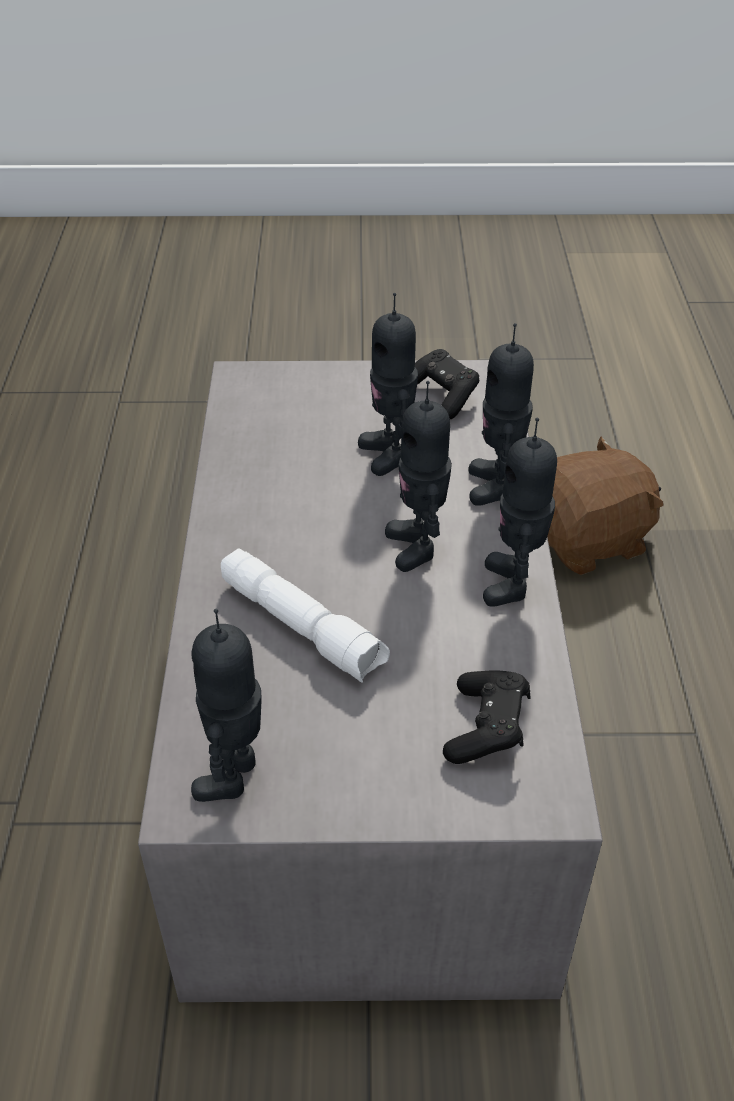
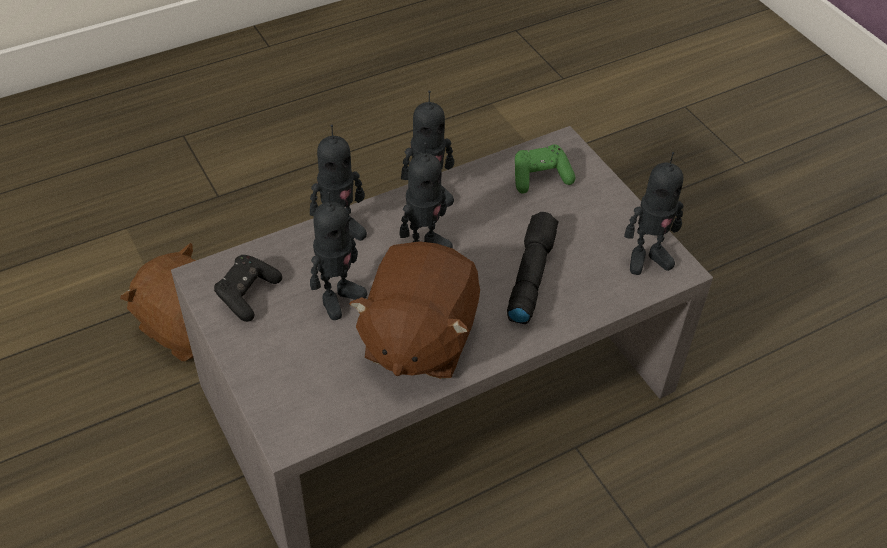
camera: 120 degrees left, 5 degrees up
white flashlight [221,549,390,683] -> black flashlight [507,212,558,324]
black game controller [443,670,531,764] -> green game controller [515,144,575,194]
none -> brown plush toy [349,241,480,379]

